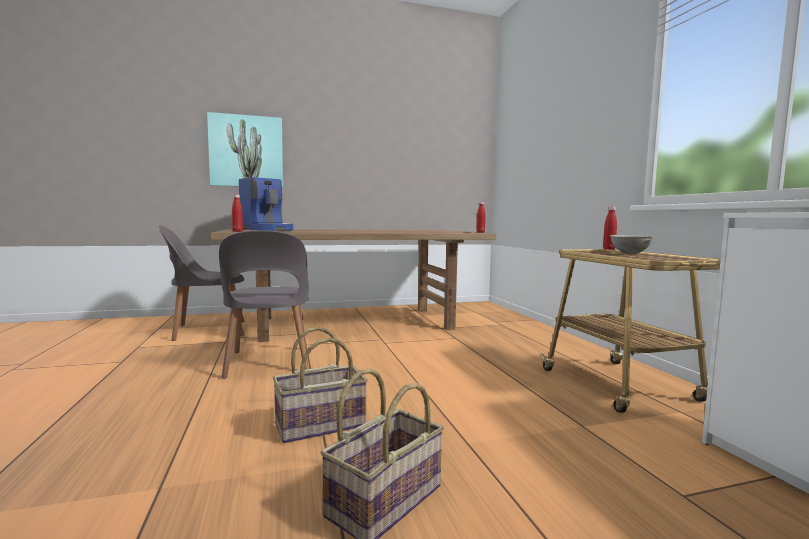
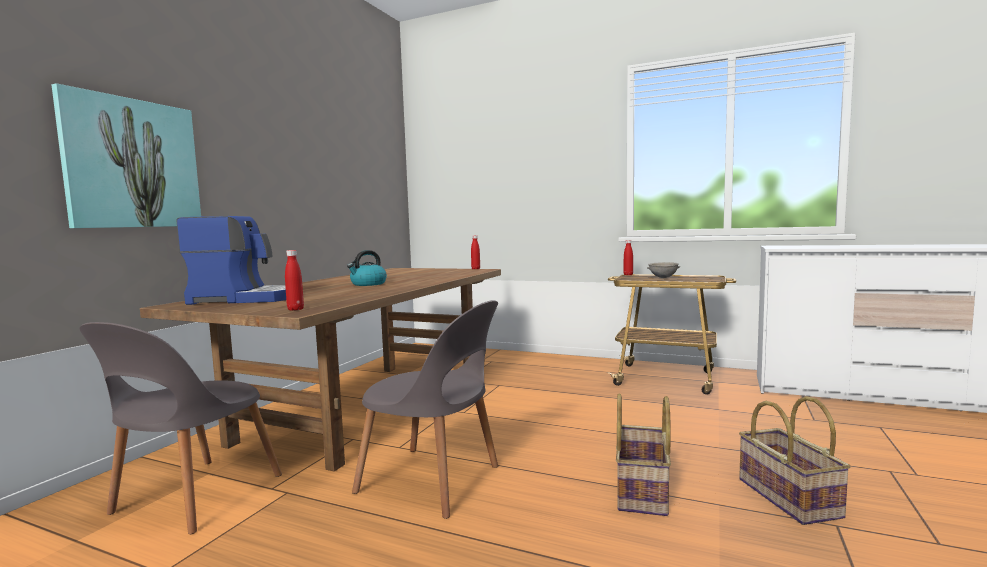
camera: 50 degrees left, 0 degrees up
none -> kettle [347,250,387,286]

